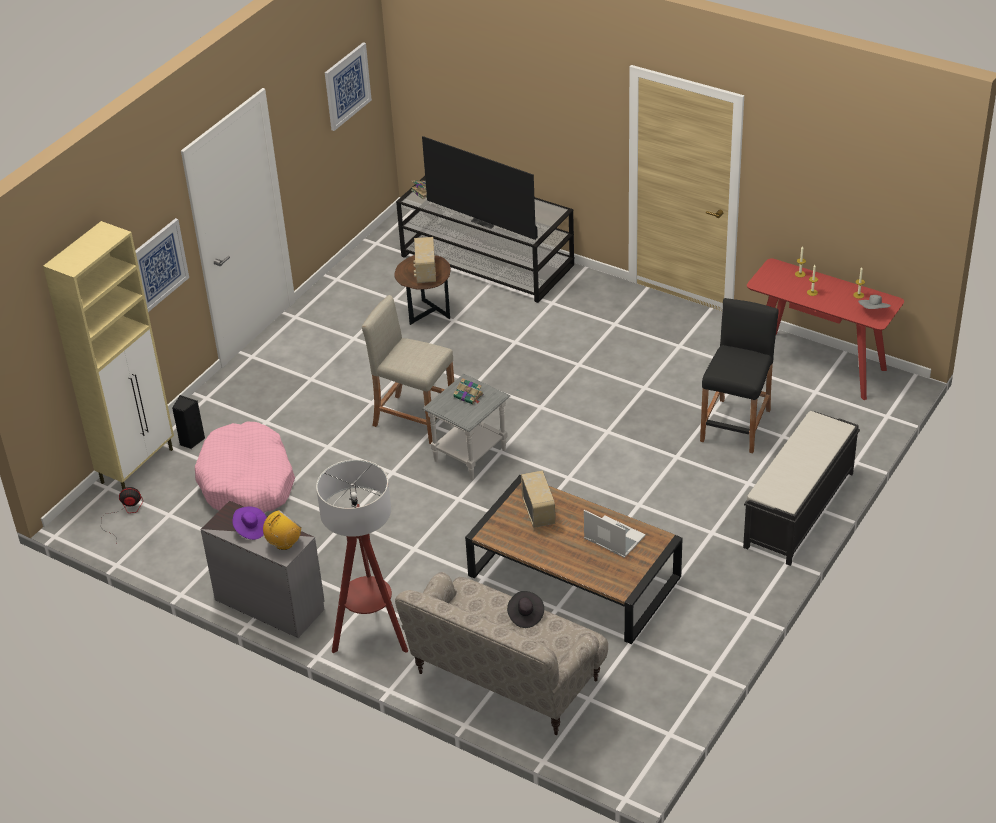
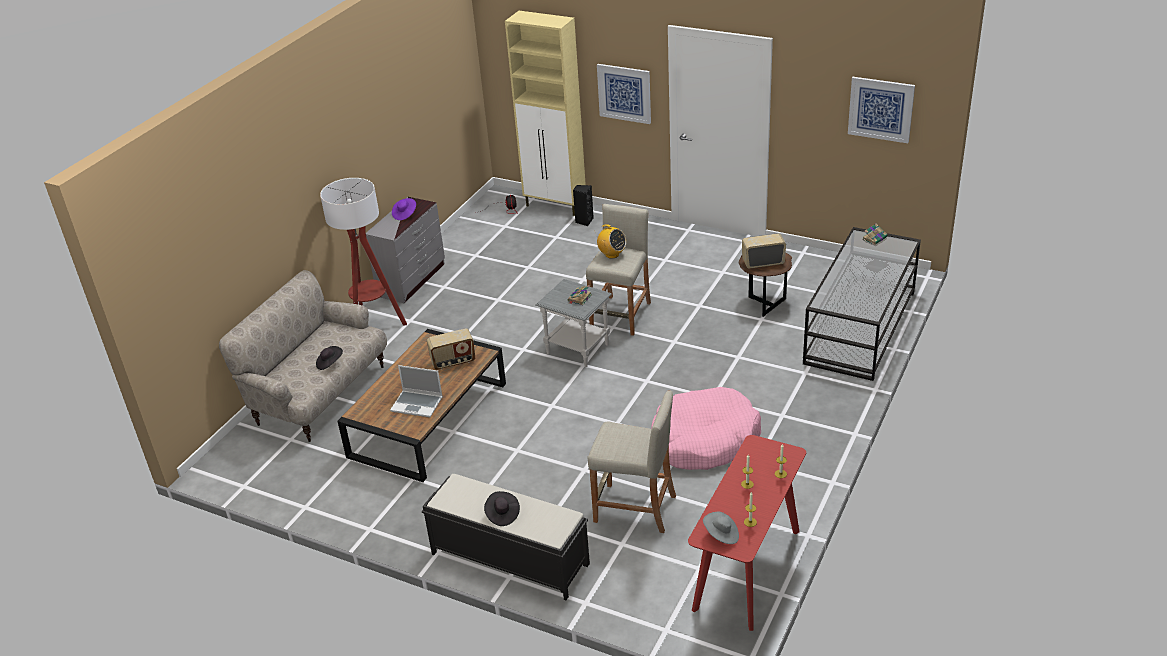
camera: 85 degrees right, 5 degrees down
pink dog bed [195,422,295,513] -> pink dog bed moved to [651,387,761,470]
radio [263,510,301,550] -> radio moved to [594,224,626,259]
television [422,136,538,240] -> none
laptop [584,510,645,558] -> laptop turned 75 degrees clockwise [390,365,443,417]
black stool [700,298,779,453] -> beige stool [588,390,676,533]
none -> black hat [484,491,520,526]

